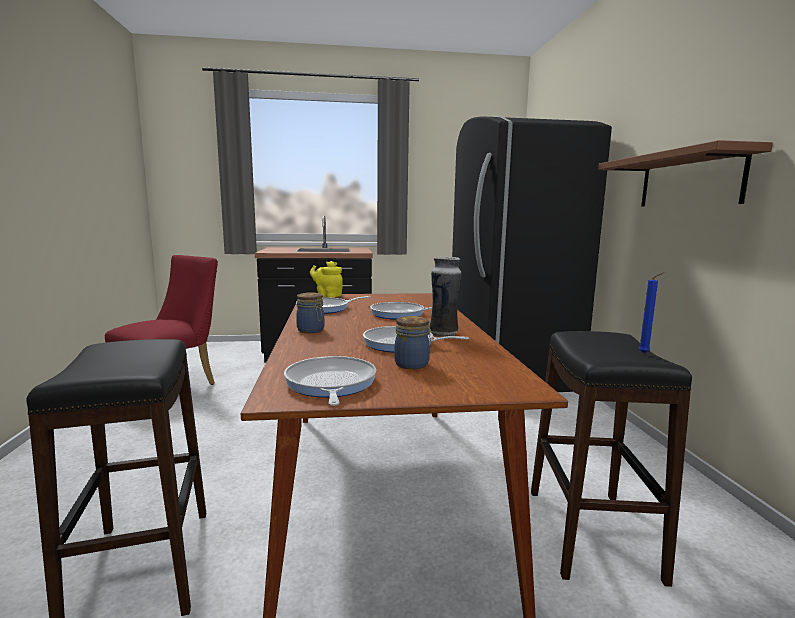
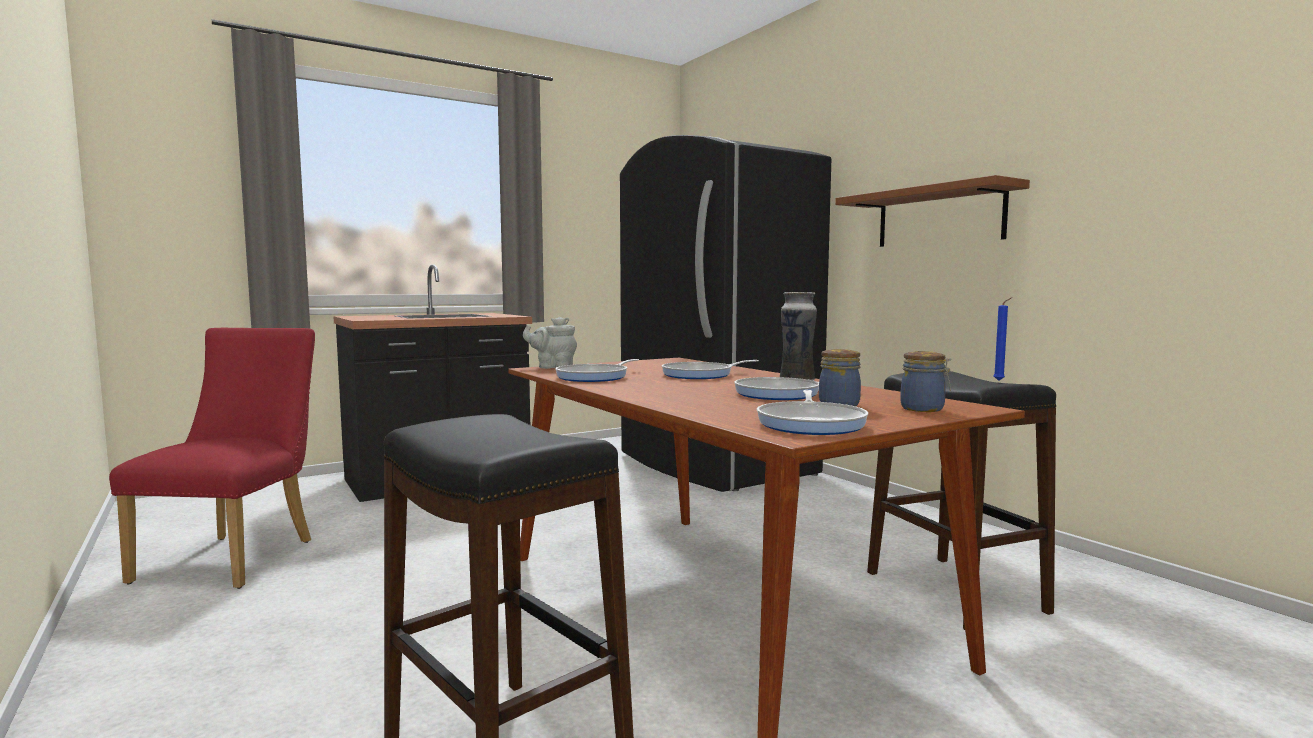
camera: 25 degrees left, 5 degrees down
frying pan [284,356,376,406] -> frying pan turned 135 degrees counterclockwise [757,390,868,435]
jar [296,292,325,333] -> jar moved to [900,351,951,412]
yellow teapot [310,261,343,298] -> grey teapot [523,317,577,369]

